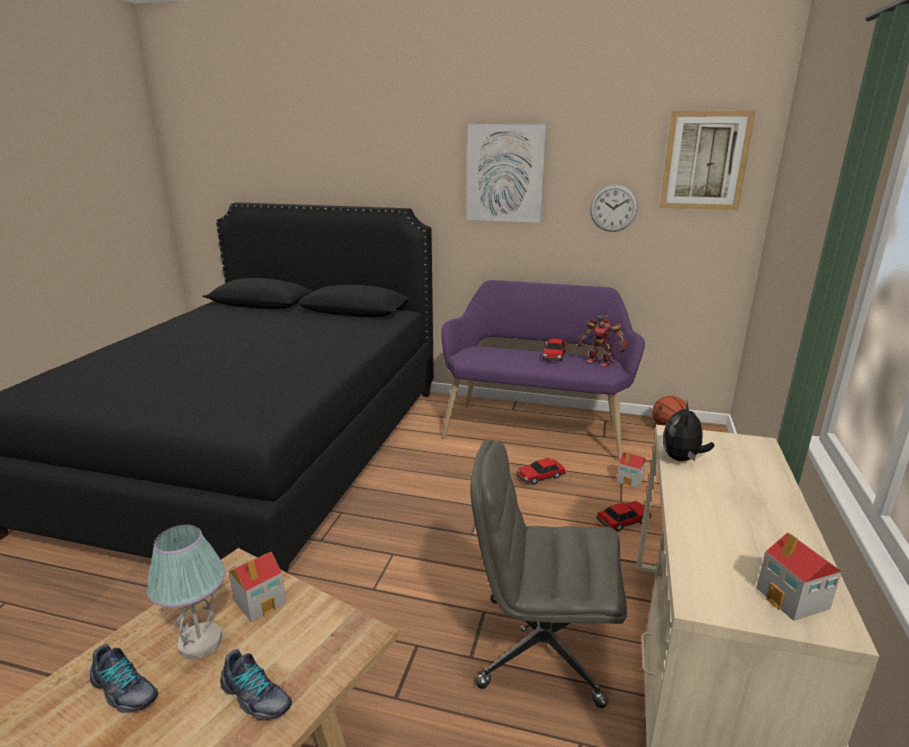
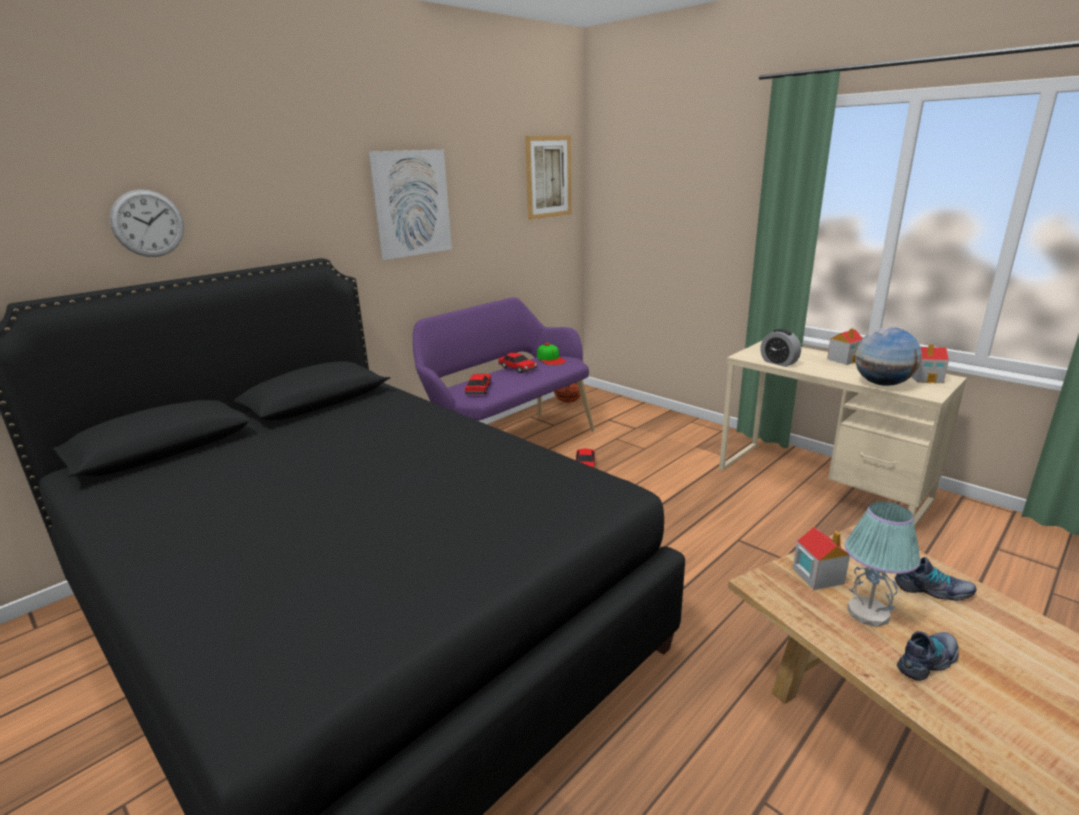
camera: 60 degrees left, 0 degrees up
shoe [220,649,292,720] -> shoe turned 45 degrees clockwise [895,557,977,601]
grey office chair [471,440,627,708] -> none
toy robot [577,316,627,367] -> cap [537,343,566,365]
wall clock [590,184,638,232] -> wall clock moved to [110,189,184,257]
toy car [596,501,651,531] -> toy car moved to [465,374,491,395]
toy house [617,452,646,488] -> toy house moved to [827,328,863,365]
plush toy [663,402,714,461] -> alarm clock [761,329,801,367]
none -> globe [855,327,922,386]

